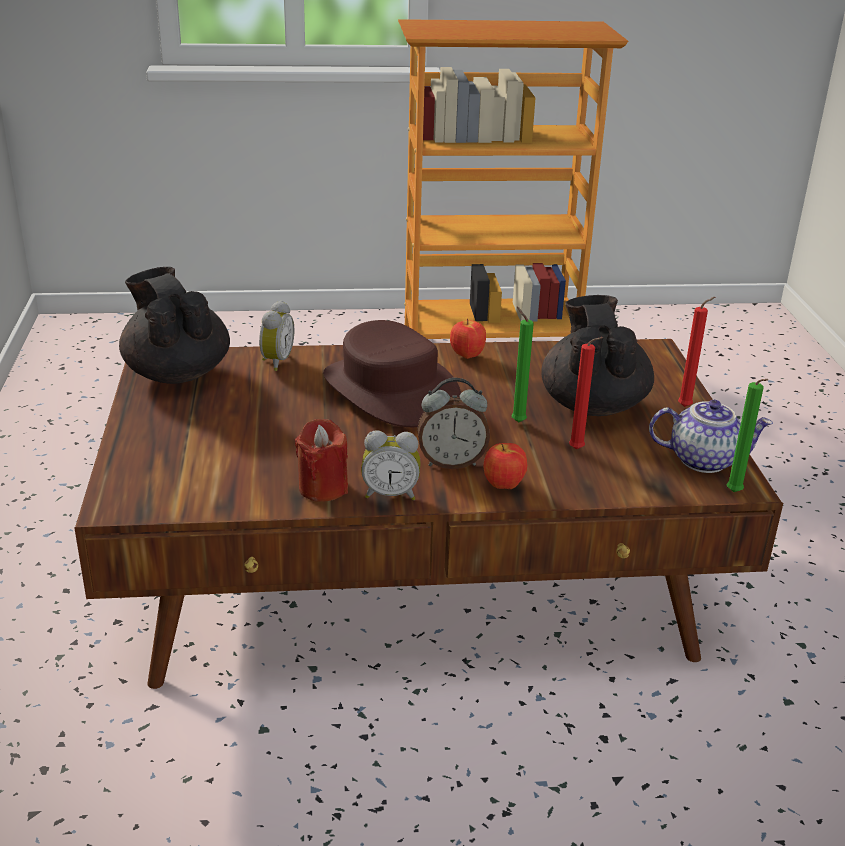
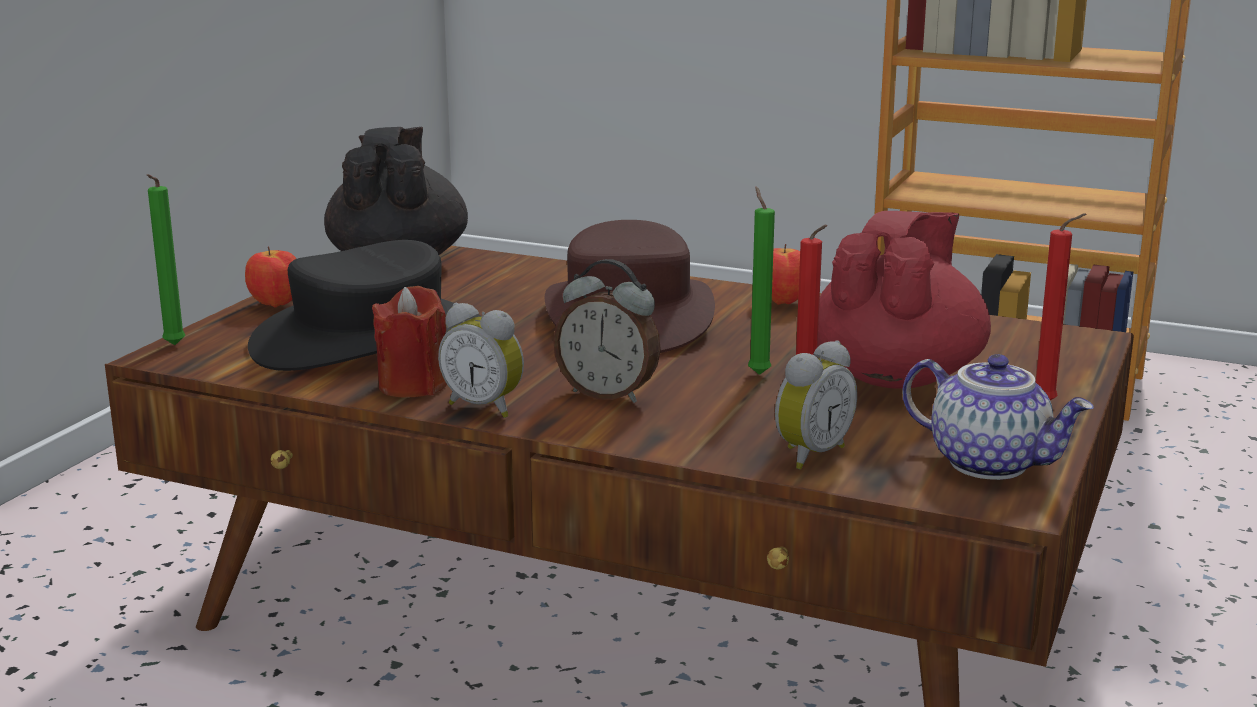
camera: 30 degrees right, 10 degrees down
alarm clock [259,301,294,371] -> alarm clock moved to [775,340,857,469]
apple [483,443,527,489] -> apple moved to [245,246,297,308]
black teapot [542,295,654,416] -> red teapot [817,211,991,389]
green candle [727,379,768,492] -> green candle moved to [147,174,185,345]
none -> black hat [248,240,481,371]

